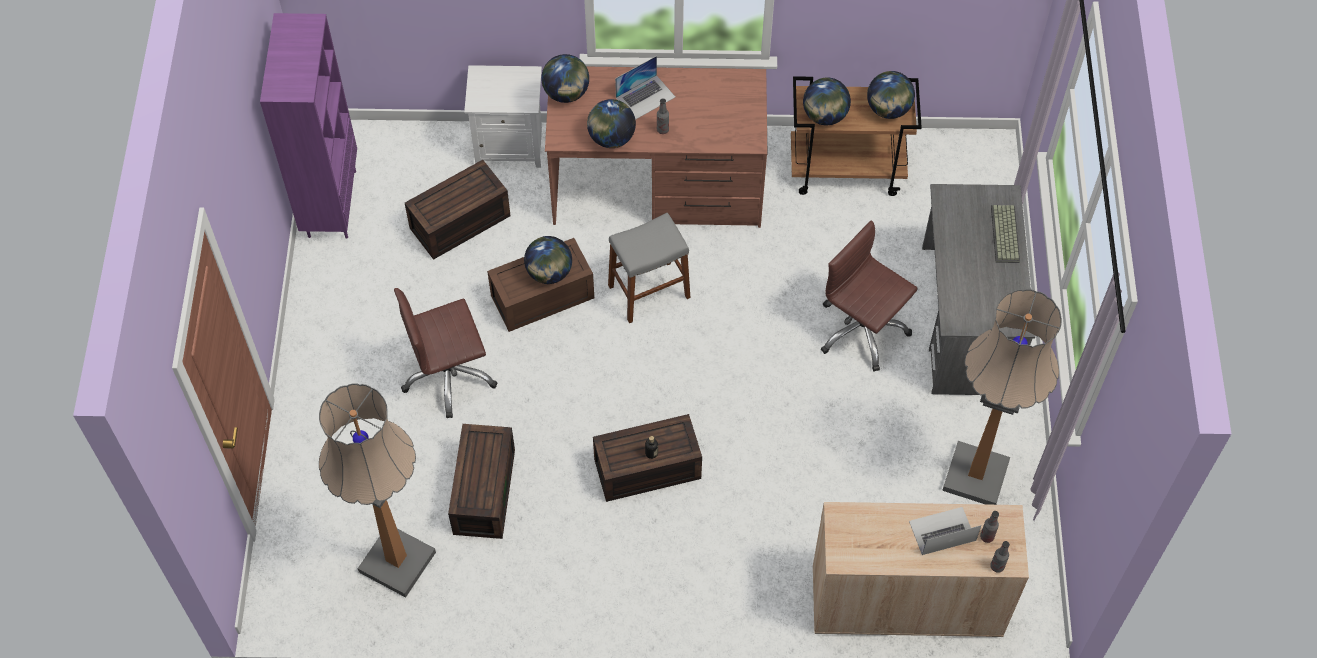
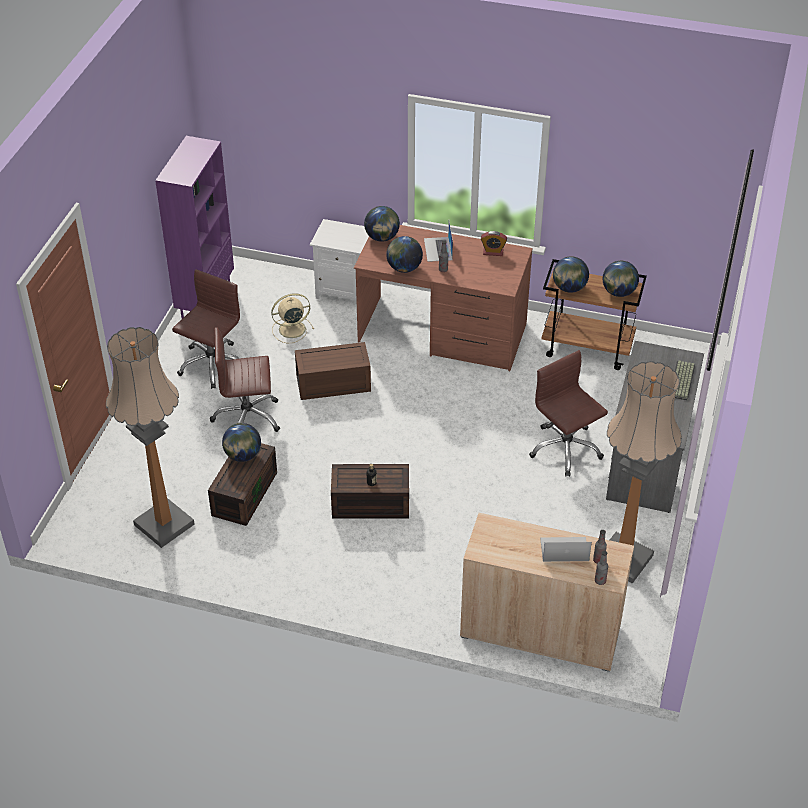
camera: 15 degrees right, 15 degrees down
brown storage box [405,160,511,260] -> beige fan [271,293,314,343]
globe [524,236,572,284] -> globe moved to [222,423,261,462]
grey stool [608,213,690,323] -> none
laptop [615,56,675,120] -> laptop turned 105 degrees clockwise [424,222,453,262]
none -> brown office chair [172,269,240,389]
none -> alarm clock [481,231,507,256]

